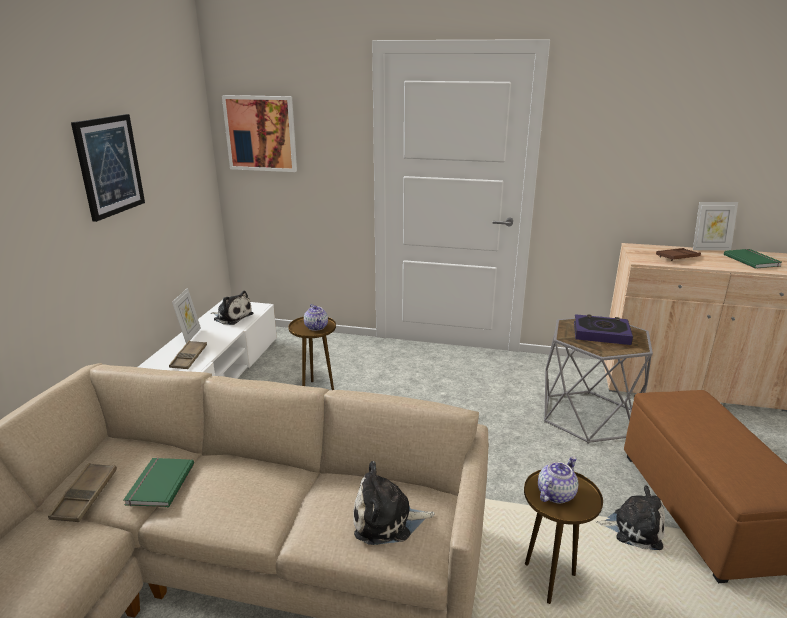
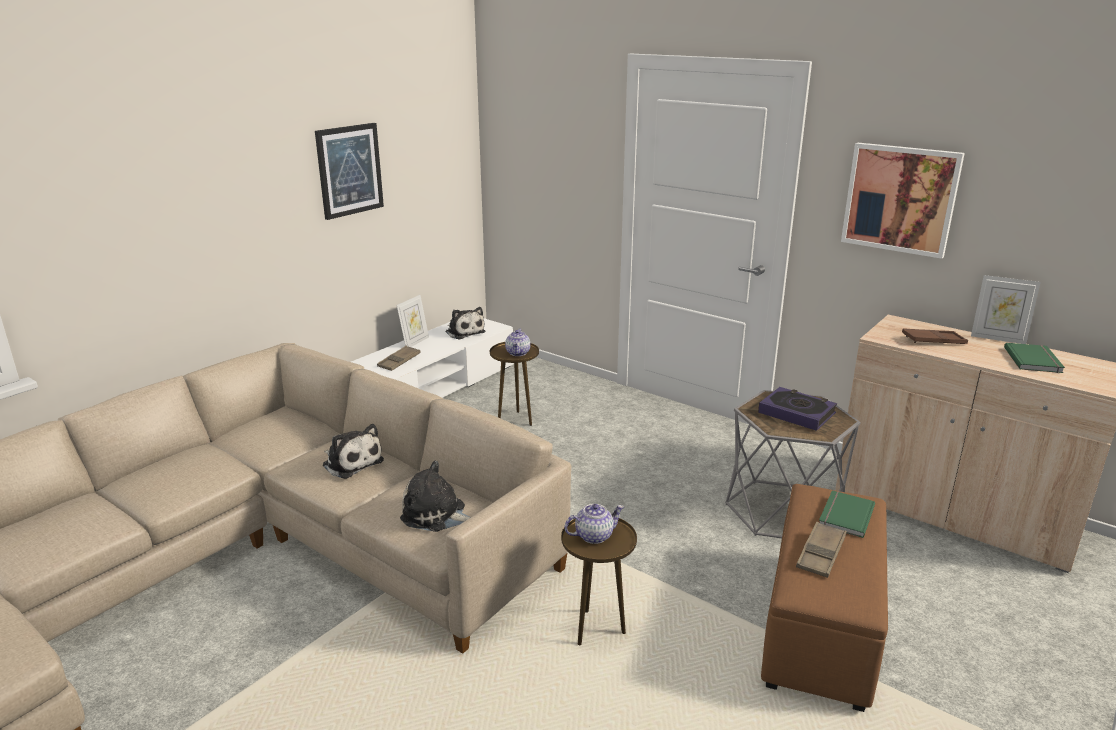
camera: 25 degrees right, 0 degrees up
brown tray [48,463,117,522] -> brown tray moved to [796,522,847,578]
green book [123,458,194,507] -> green book moved to [819,490,875,538]
picture [222,95,297,172] -> picture moved to [841,143,965,259]
plush toy [596,485,665,550] -> plush toy moved to [322,424,384,479]

